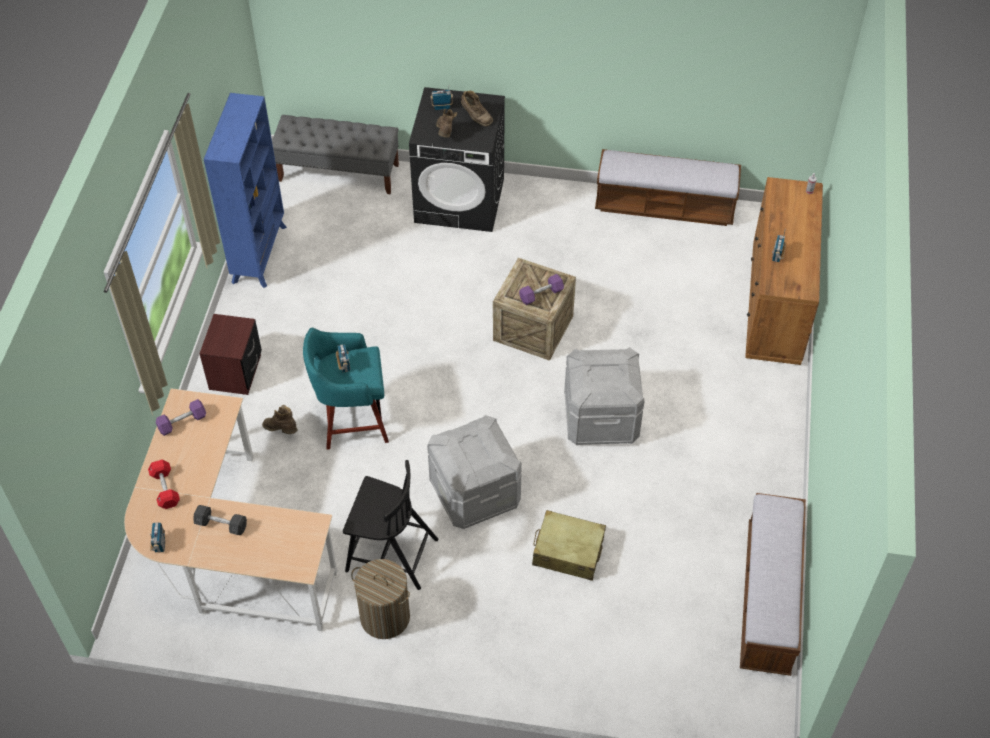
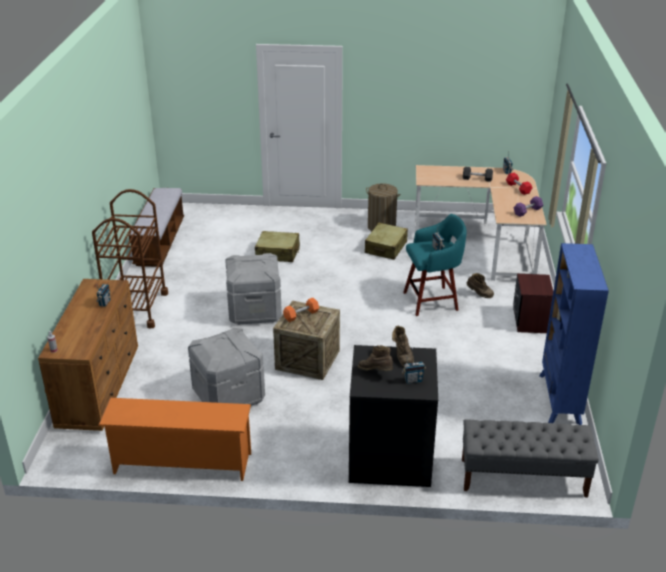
camera: 175 degrees right, 20 degrees down
black chair [343,460,438,590] -> beige suitcase [365,223,408,260]
grey storage box [427,415,522,529] -> grey storage box moved to [188,328,265,406]
purple dumbbell [519,274,564,305] -> orange dumbbell [283,298,319,322]
bench [595,149,741,226] -> orange shoe rack [98,398,251,481]
none -> brown cart [92,189,168,329]

